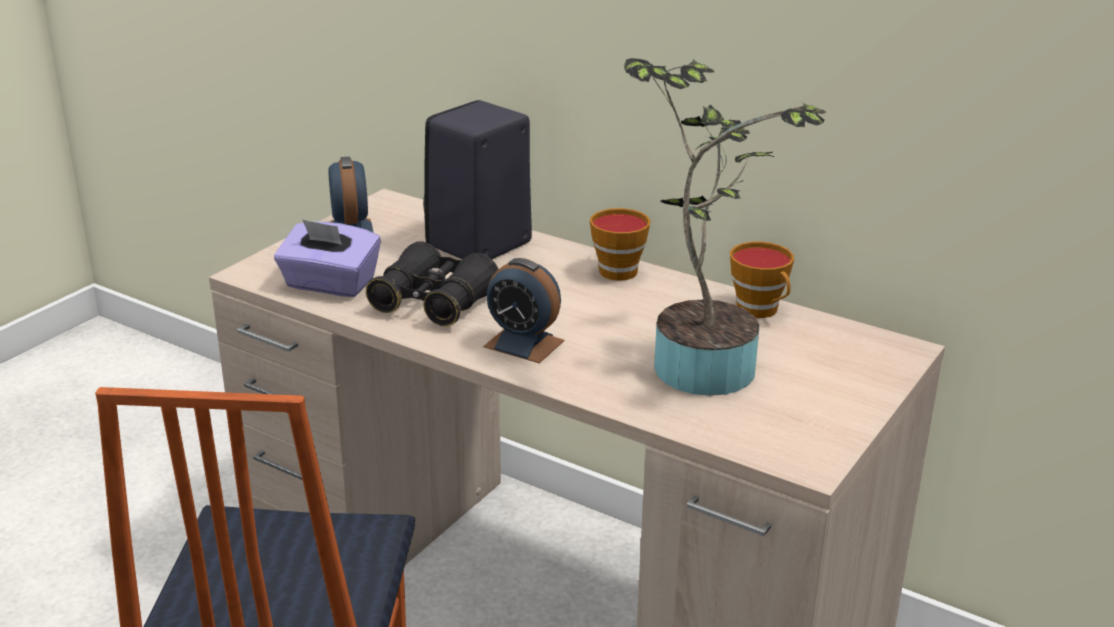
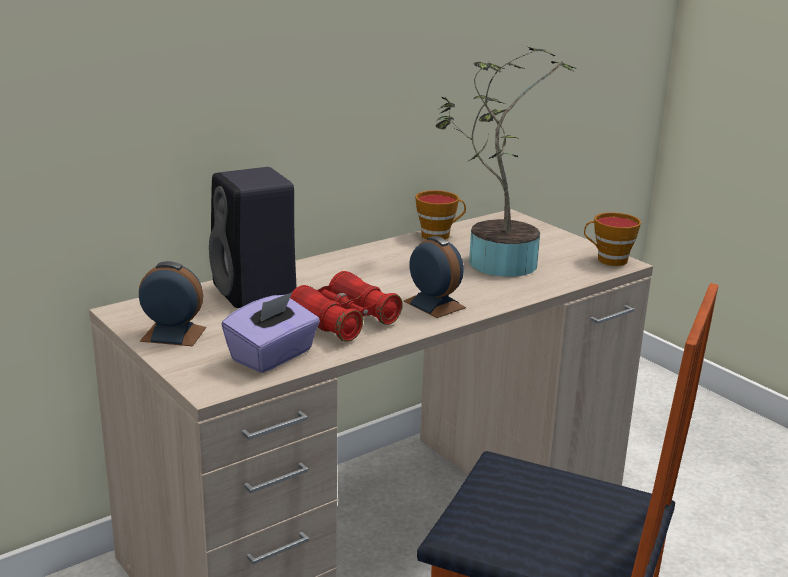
camera: 70 degrees left, 5 degrees down
black binoculars [366,241,498,326] -> red binoculars [290,271,403,342]
alarm clock [483,258,565,363] -> alarm clock turned 90 degrees counterclockwise [403,236,466,318]
cup [590,208,651,281] -> cup moved to [584,212,641,266]

